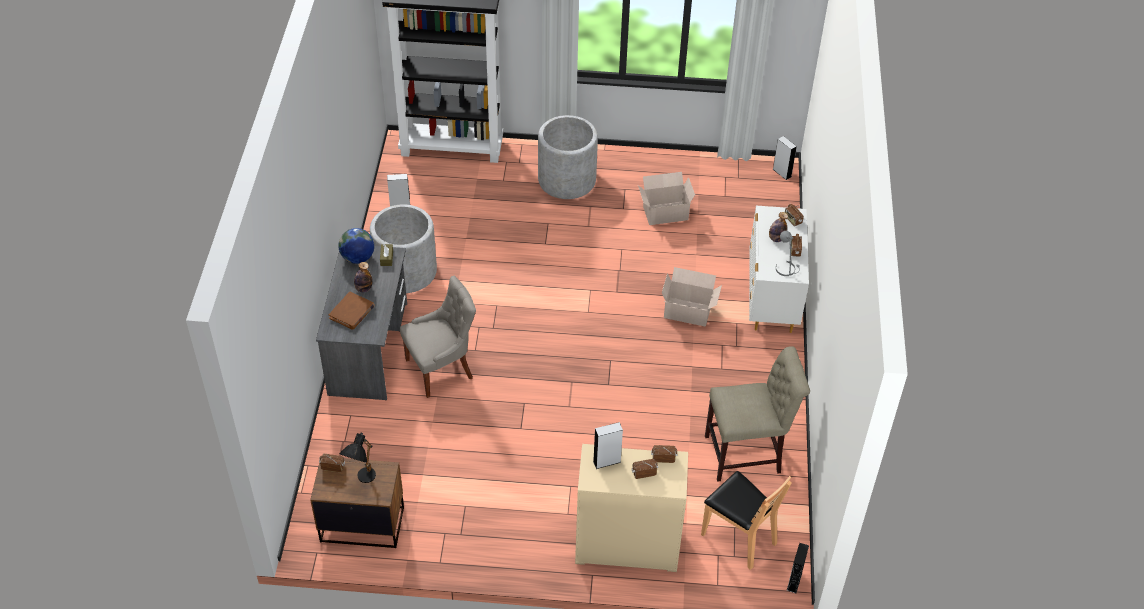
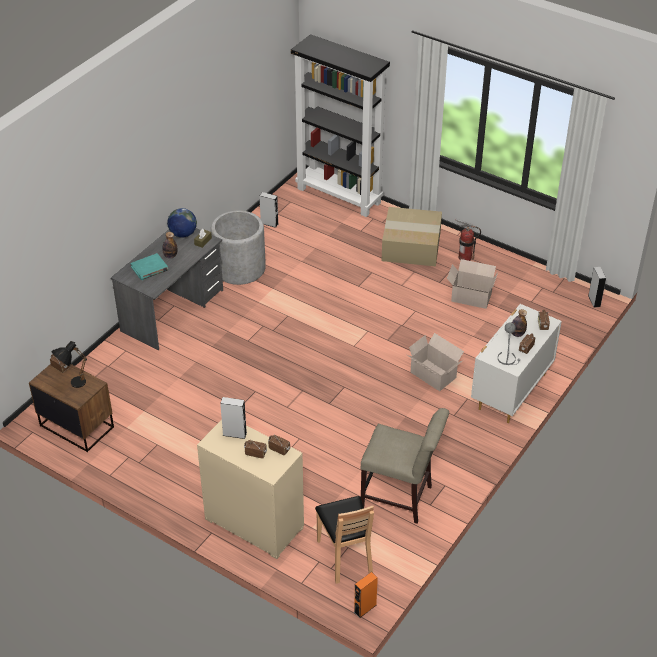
camera: 30 degrees right, 5 degrees down
brown book [328,292,375,329] -> turquoise book [130,253,168,280]
grey chair [400,276,476,398] -> none
grey planter [538,115,598,199] -> cardboard box [382,207,442,266]
black speaker [786,543,809,593] -> orange speaker [354,572,378,618]
none -> fire extinguisher [456,219,481,261]

